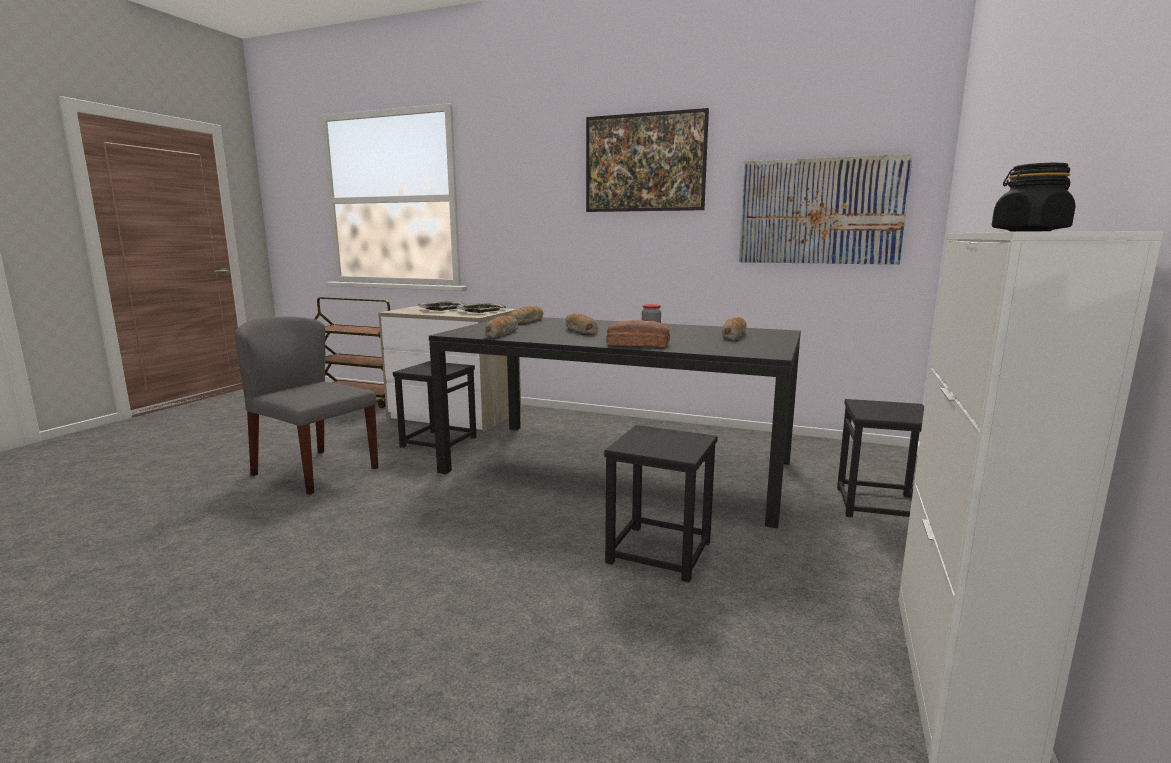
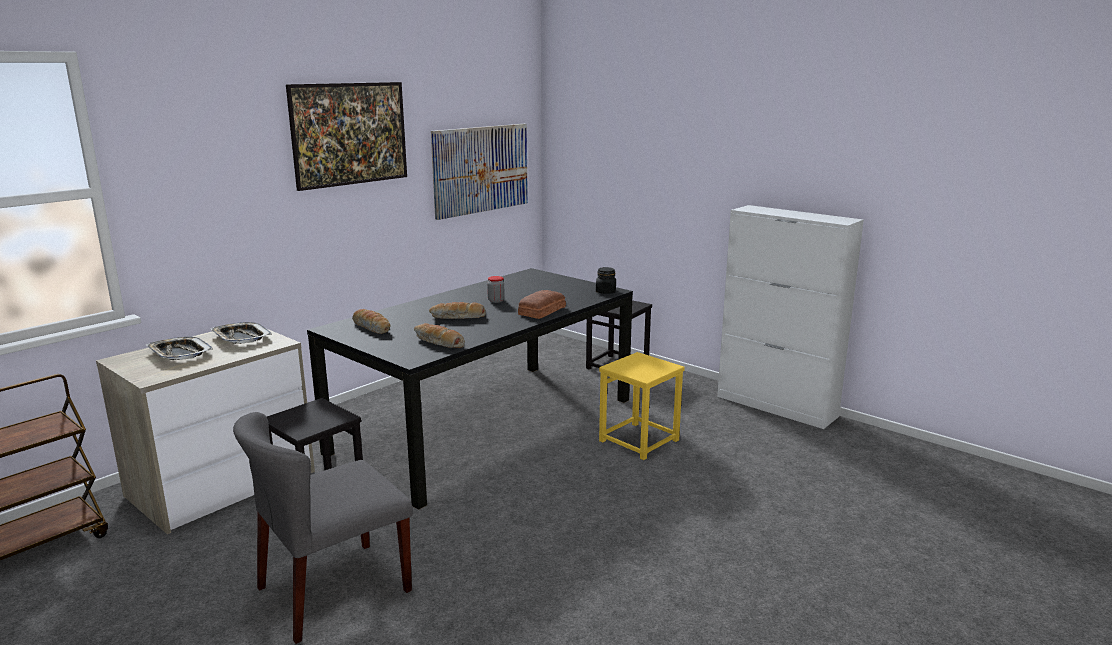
camera: 70 degrees left, 5 degrees up
black stool [604,425,718,582] -> yellow stool [599,352,685,460]
bread [722,317,747,340] -> none
black jar [992,163,1076,231] -> black jar moved to [596,267,616,294]

